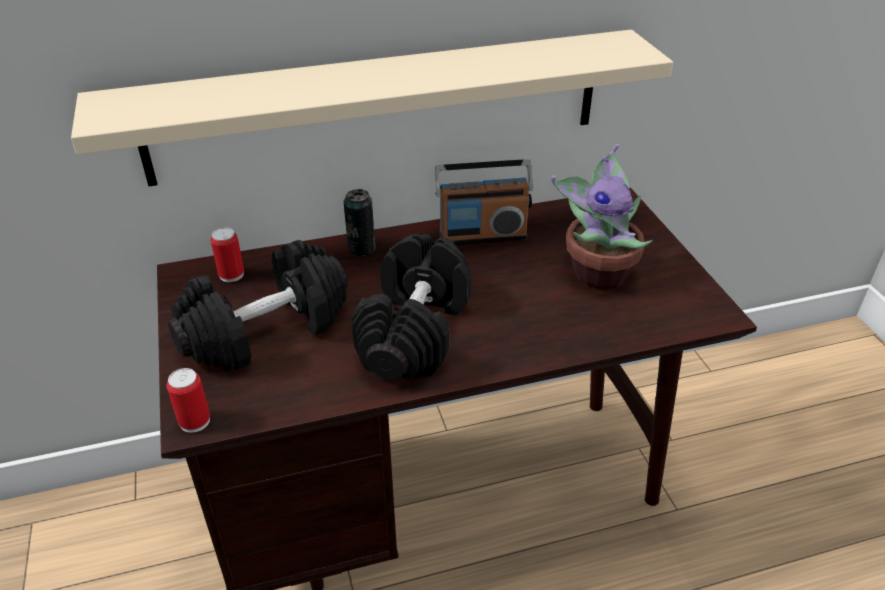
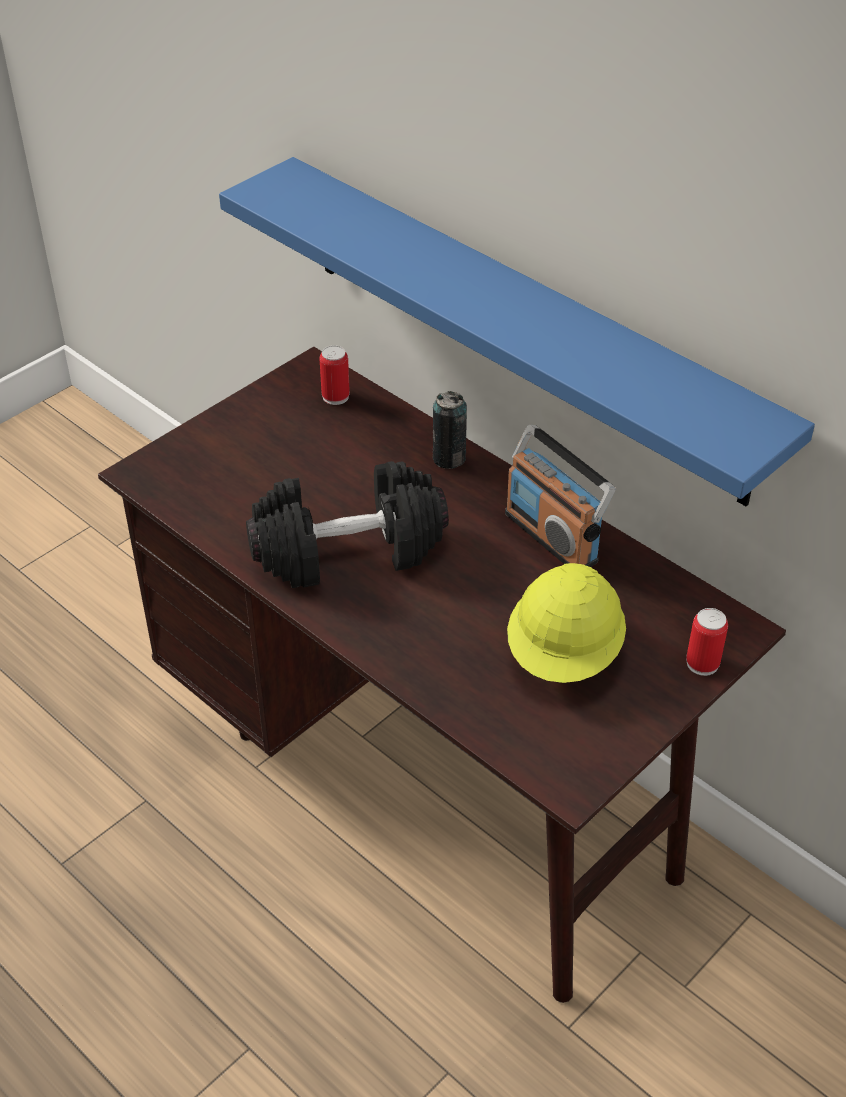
camera: 60 degrees right, 5 degrees up
beige shelf [71,30,673,186] -> blue shelf [219,157,815,506]
can [167,368,210,433] -> can moved to [686,608,728,676]
black dumbbell [168,240,348,371] -> none
potted plant [551,144,653,289] -> yellow hard hat [507,563,626,683]

